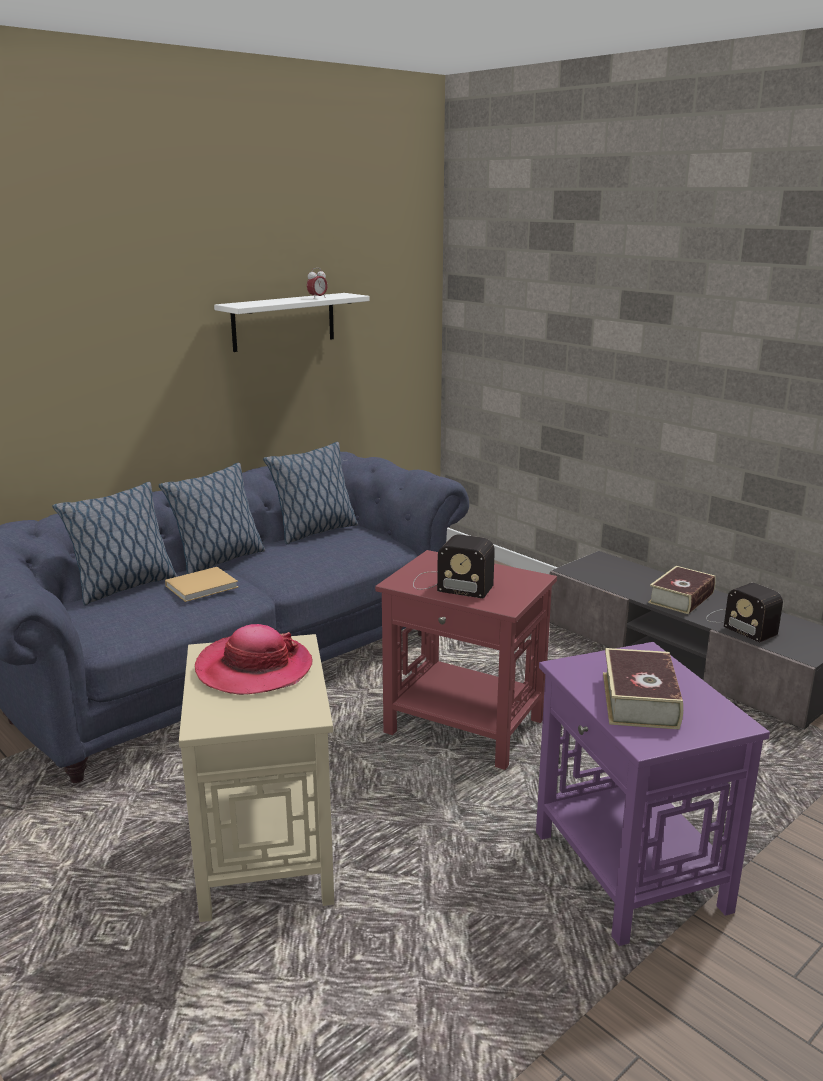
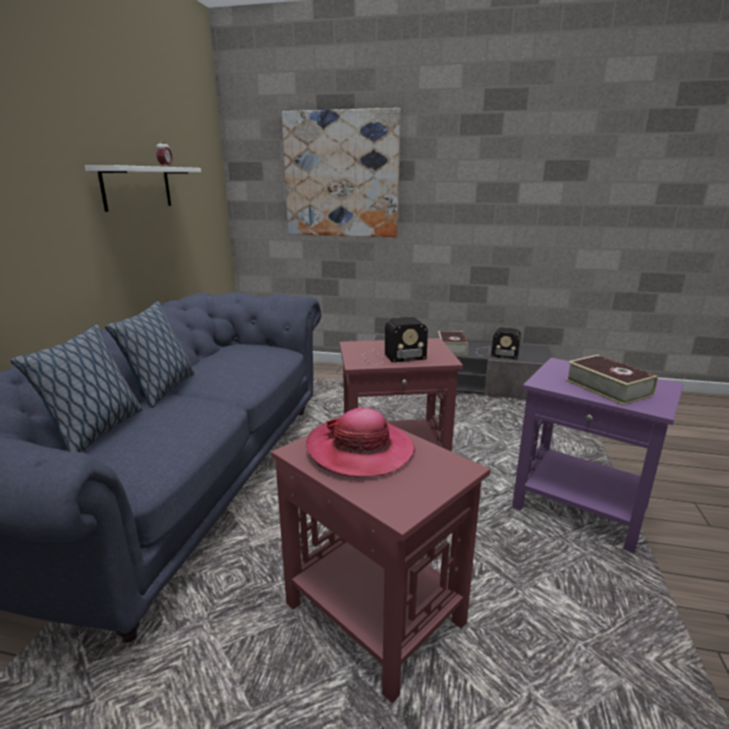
camera: 35 degrees left, 0 degrees up
beige book [165,567,238,602] -> none
beige side table [179,634,334,922] -> red side table [271,423,490,703]
pillow [263,442,358,545] -> none
none -> picture [282,108,401,237]

